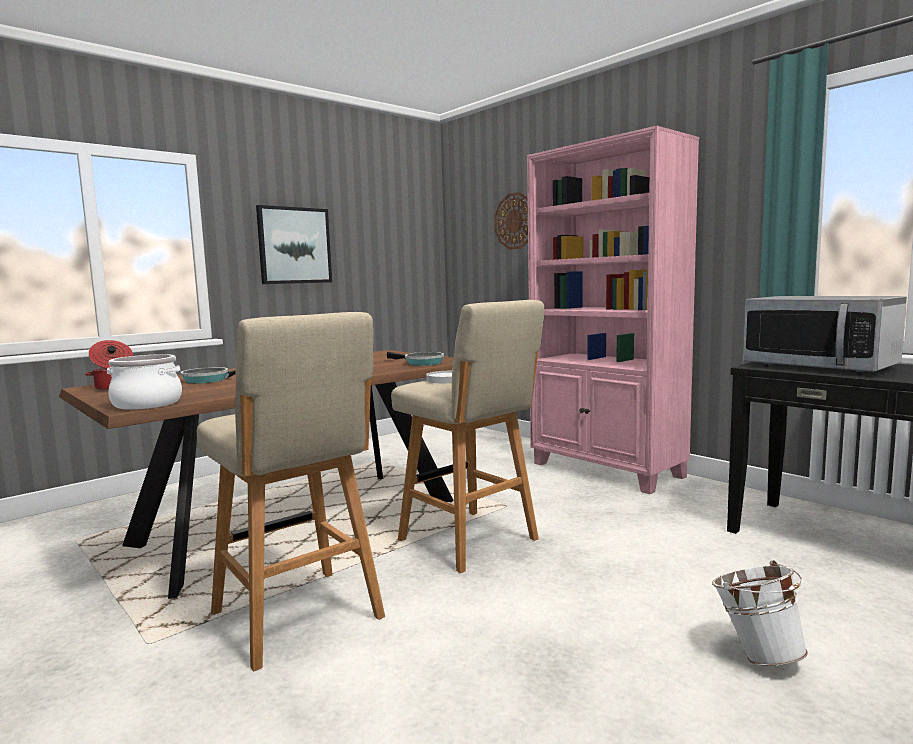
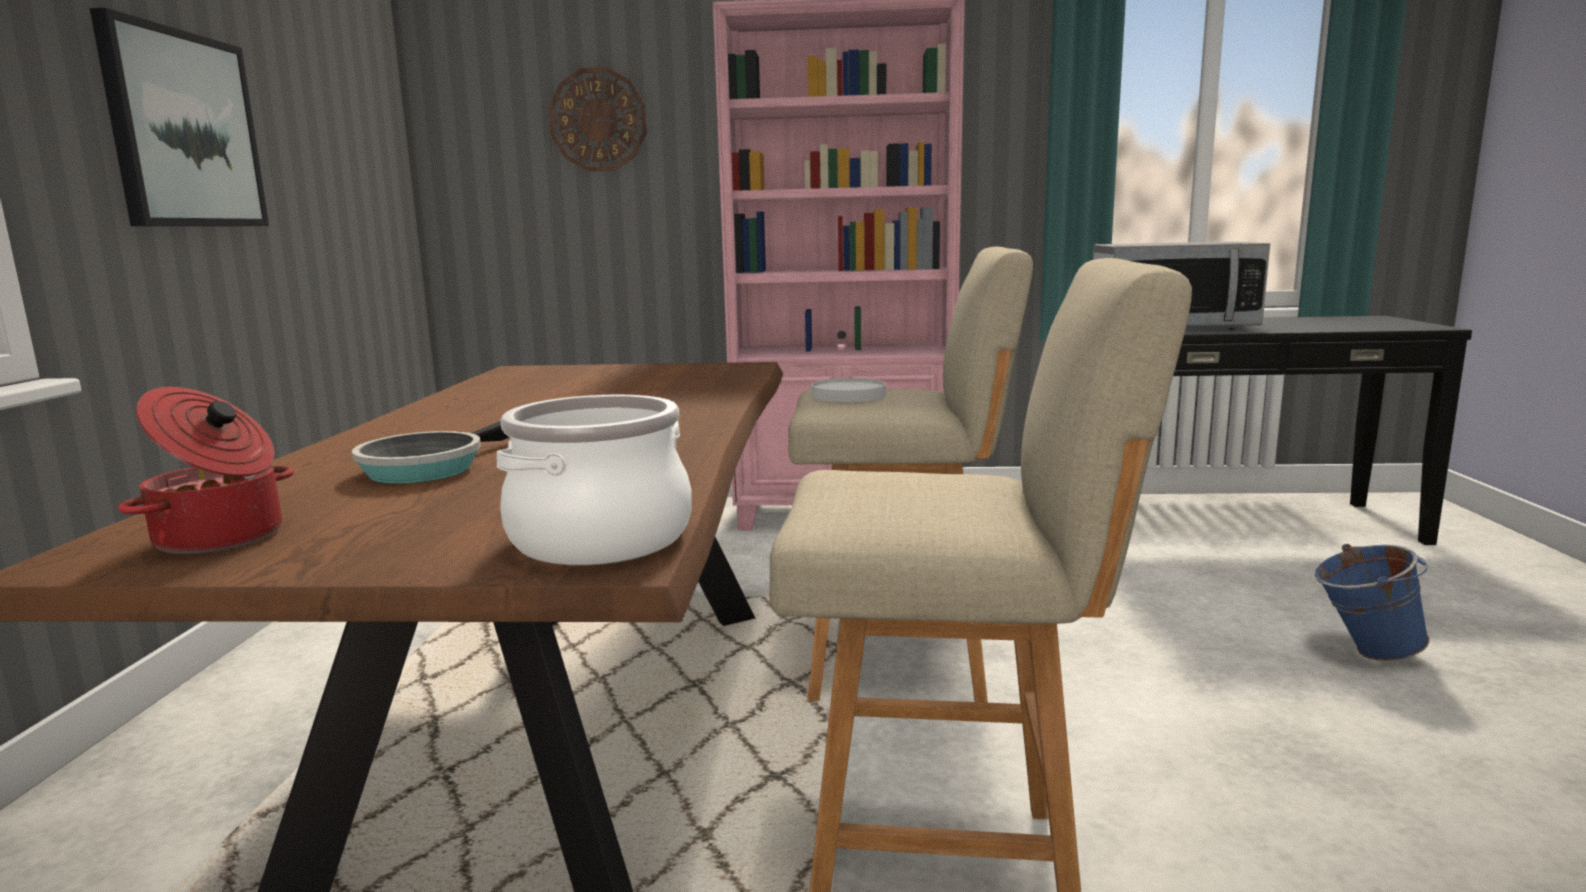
camera: 45 degrees left, 5 degrees up
frying pan [387,352,444,366] -> none
white bucket [712,560,808,666] -> blue bucket [1315,544,1430,661]

